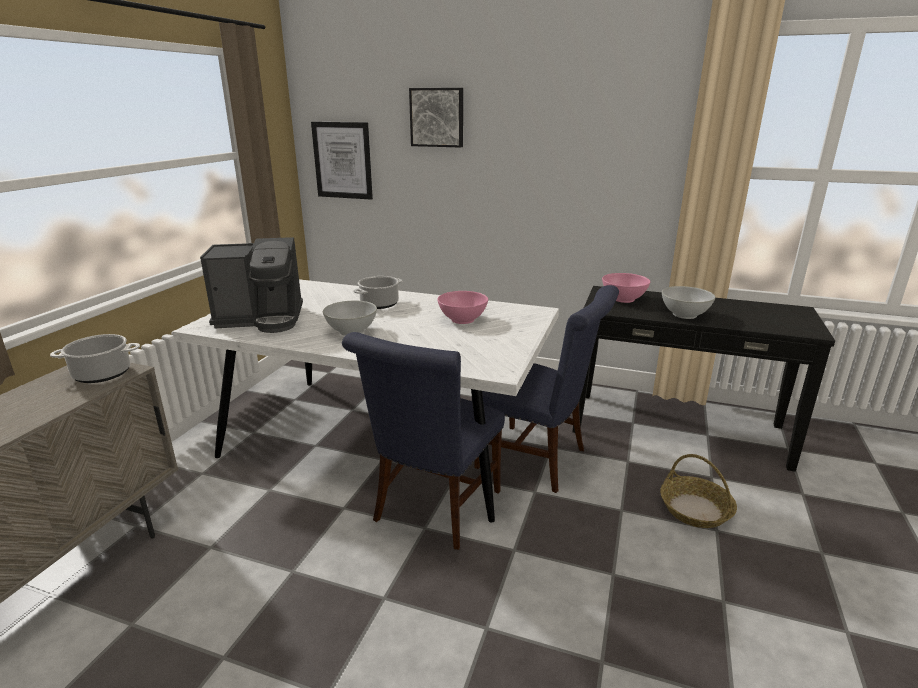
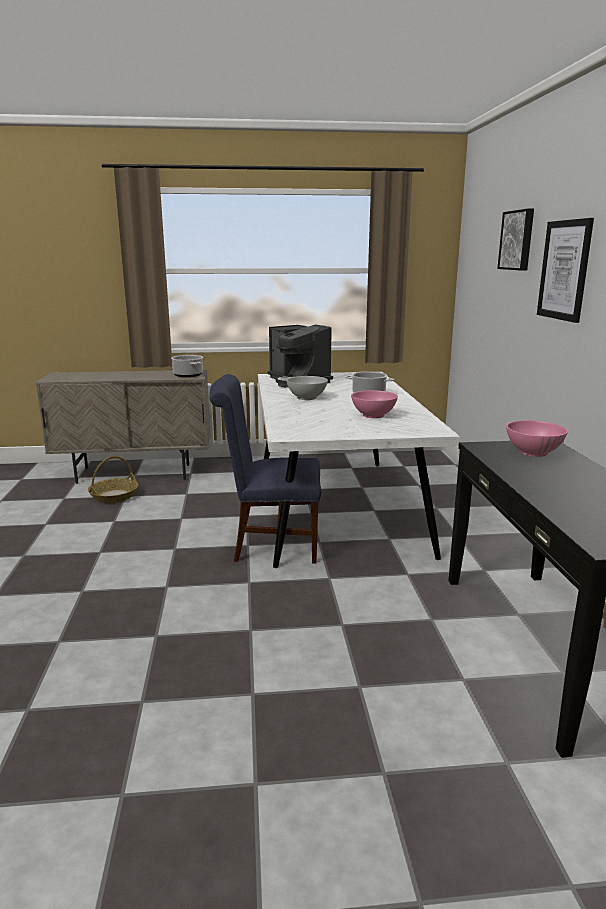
camera: 65 degrees right, 5 degrees down
picture [311,122,373,200] -> picture moved to [537,218,594,323]
blue chair [474,285,619,493] -> none
basket [660,454,737,528] -> basket moved to [88,456,138,503]
white bowl [662,286,715,319] -> none

